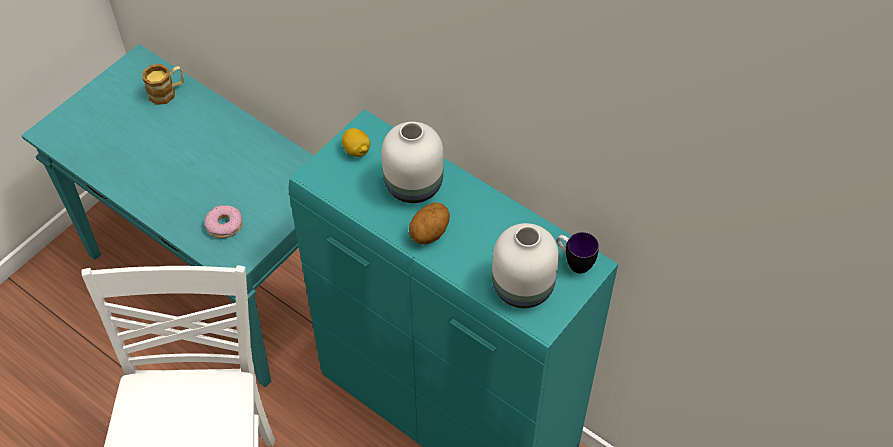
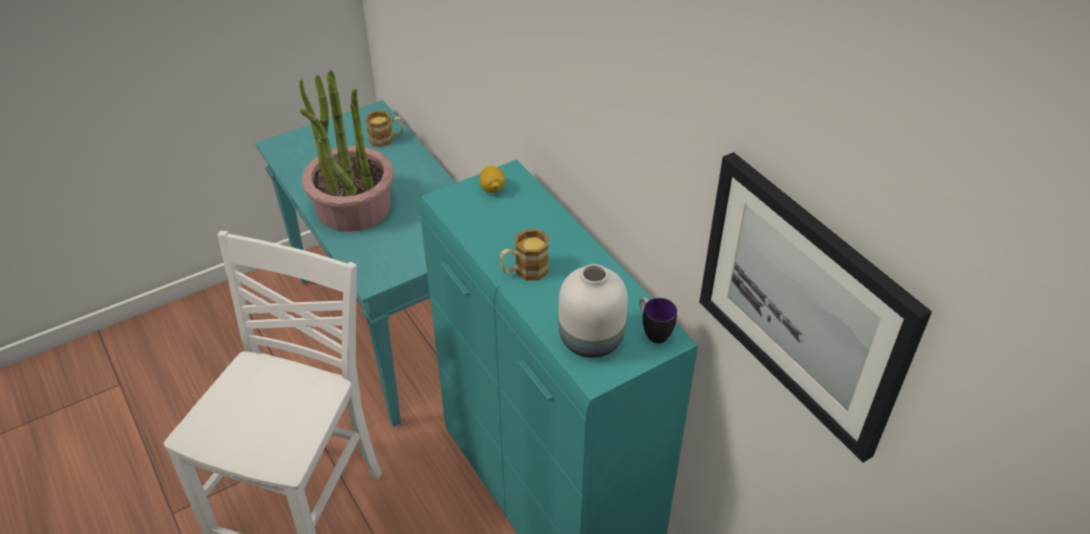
camera: 20 degrees right, 10 degrees down
donut [205,205,243,238] -> none
white vase [381,122,443,203] -> none
potato [409,203,450,245] -> mug [500,229,549,280]
none -> potted plant [299,70,394,232]
none -> picture [699,152,932,463]

